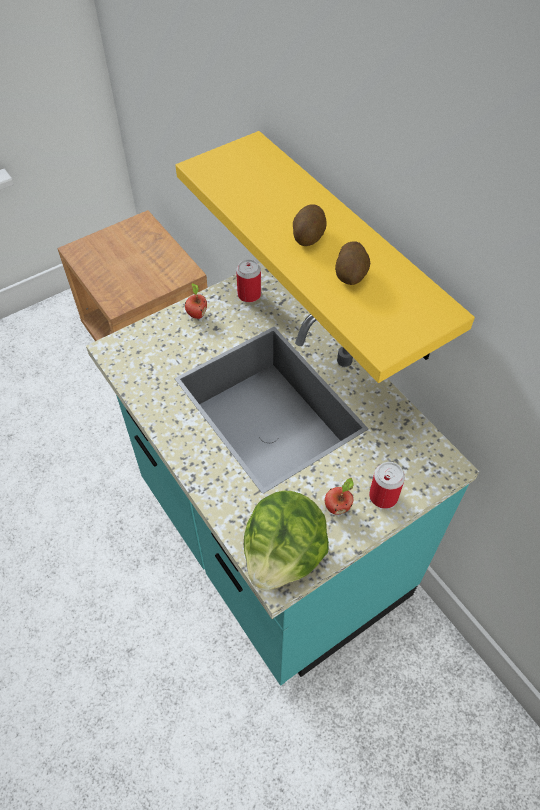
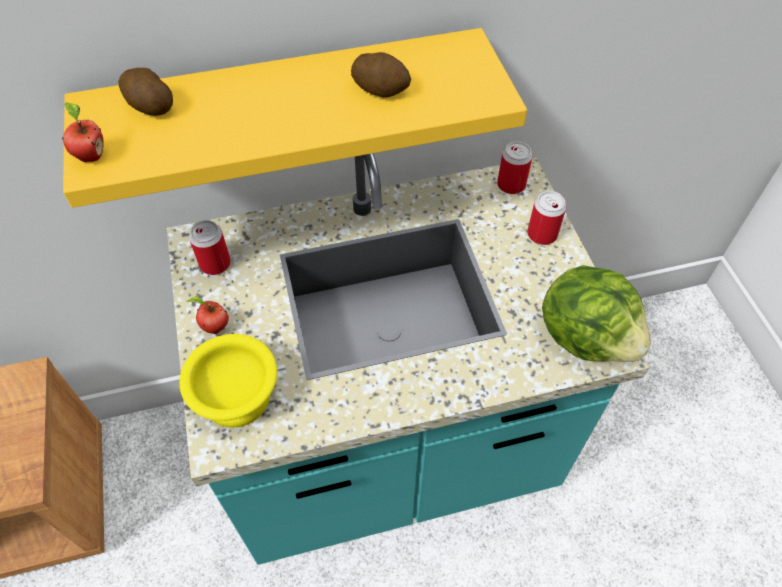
camera: 70 degrees left, 0 degrees up
potato [293,205,326,246] -> potato moved to [118,68,173,116]
apple [325,478,354,515] -> apple moved to [62,102,104,162]
none -> yellow bowl [179,334,277,428]
none -> can [497,141,533,194]

